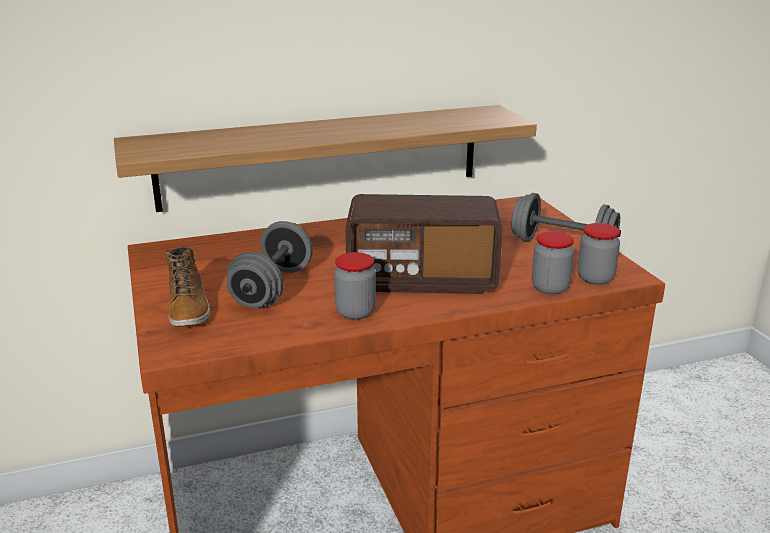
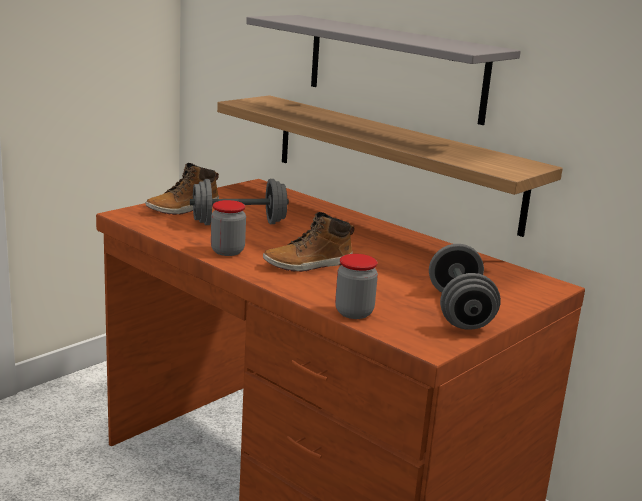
camera: 60 degrees right, 5 degrees down
radio [345,194,503,294] -> boot [263,212,355,272]
jar [578,223,620,285] -> none
none -> grey shelf [246,15,521,125]

